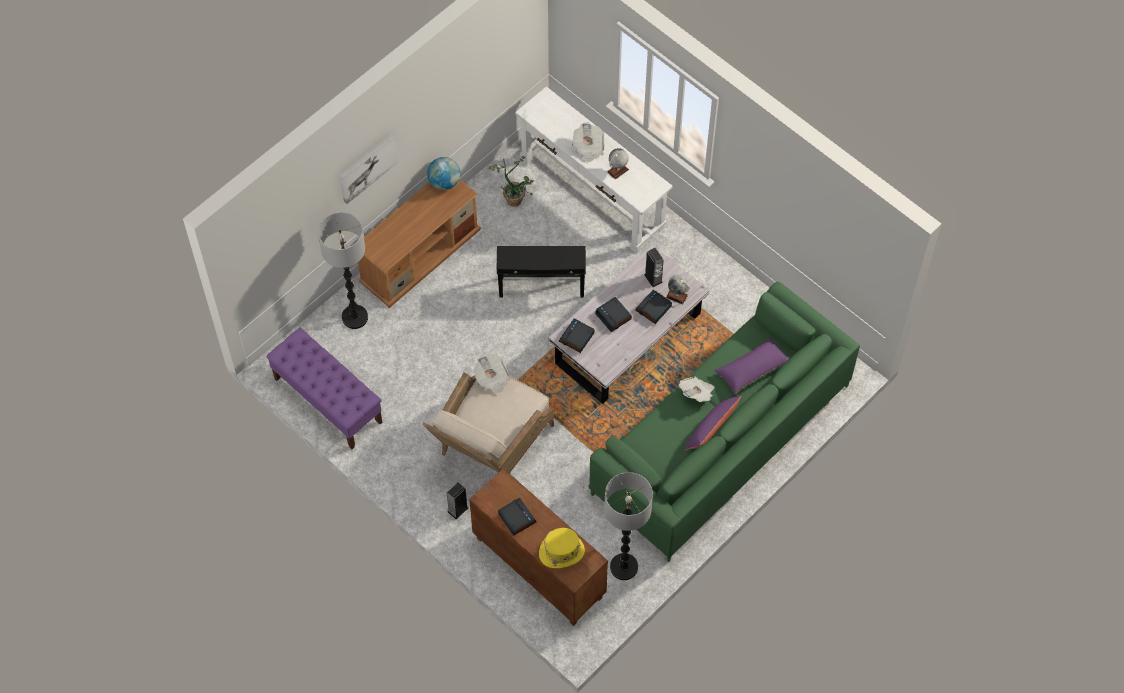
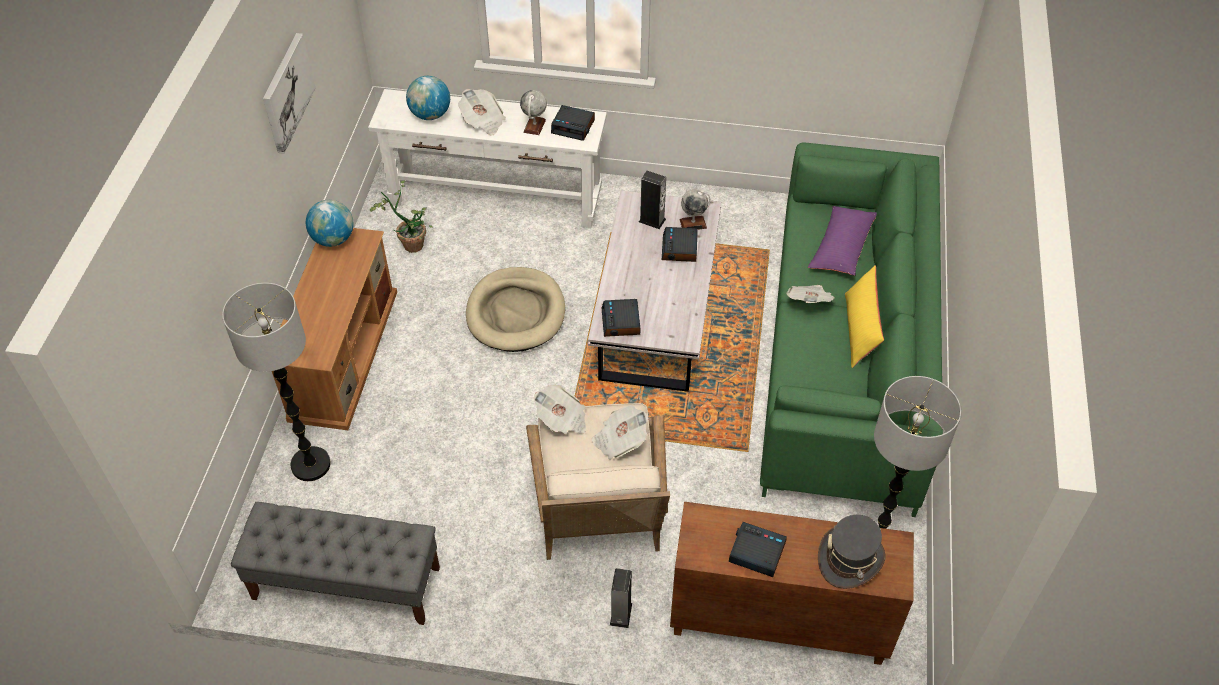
camera: 35 degrees left, 10 degrees down
purple bench [266,328,382,449] -> grey bench [231,502,440,625]
picture [339,133,397,204] -> picture moved to [263,33,316,154]
black side table [497,246,586,297] -> beige dog bed [466,267,565,352]
yellow hat [539,528,585,568] -> grey hat [818,515,885,589]
alarm clock [595,297,632,332] -> alarm clock moved to [551,105,595,141]
purple pillow [684,396,741,451] -> yellow pillow [845,265,884,368]
none -> globe [406,76,450,120]
none -> newspaper [592,405,649,460]

